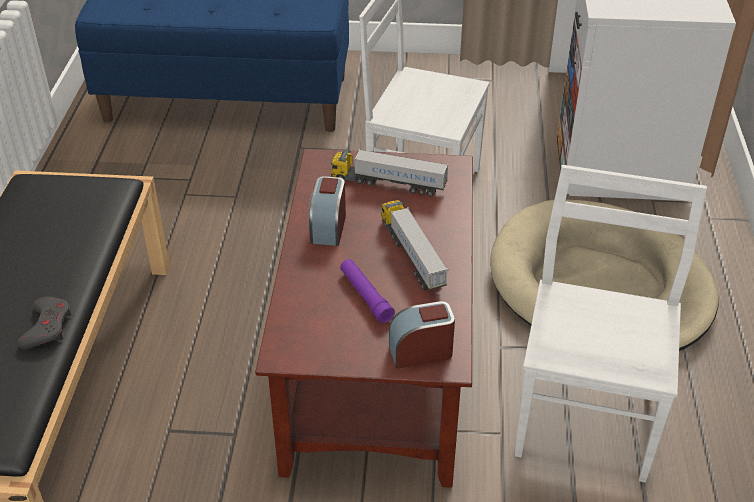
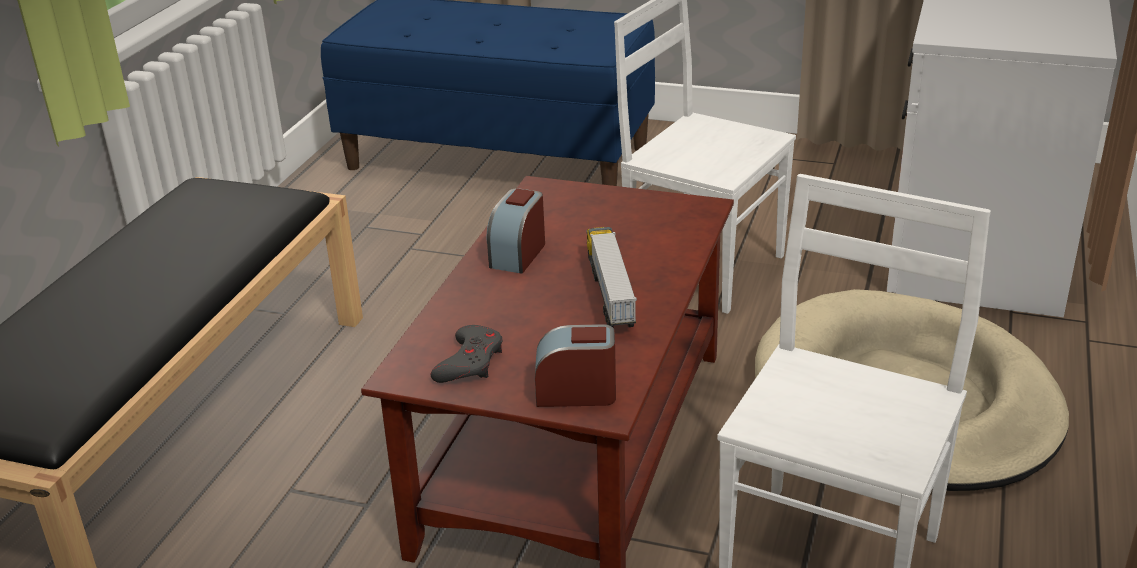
camera: 15 degrees right, 10 degrees down
grey game controller [17,297,71,349] -> grey game controller moved to [431,325,502,383]
toy truck [331,149,448,196] -> none
purple flashlight [340,259,395,323] -> none

